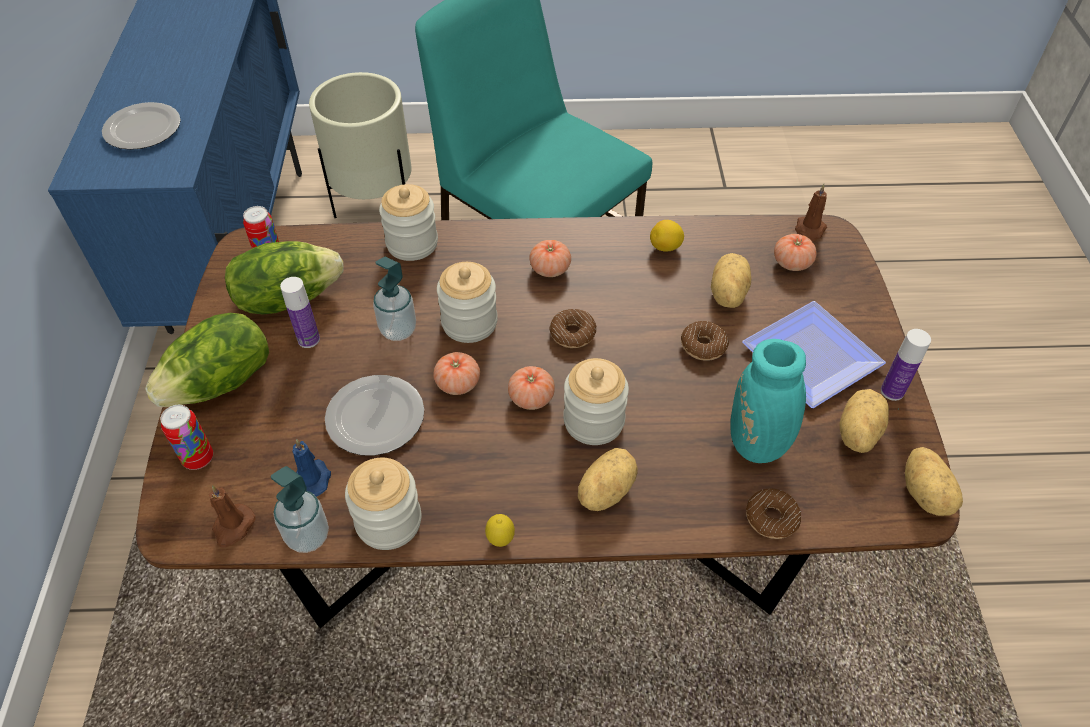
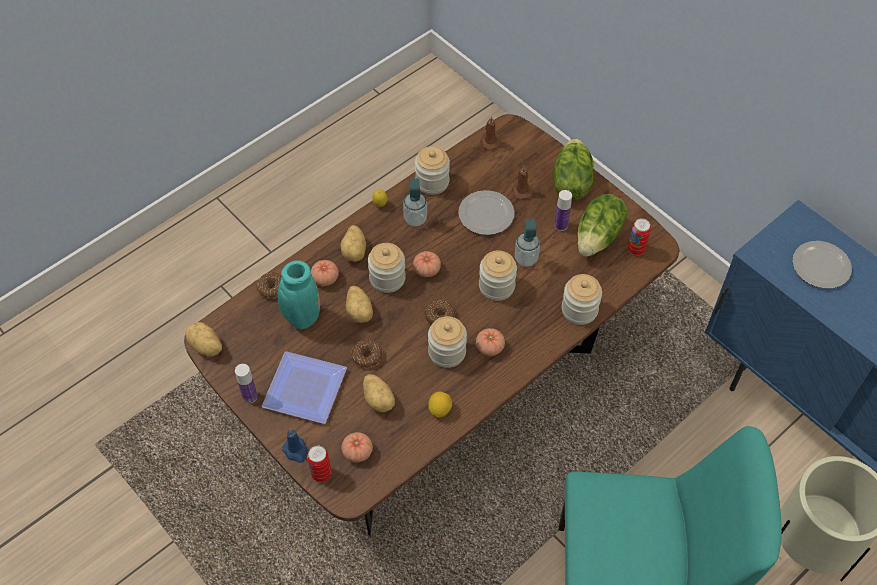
camera: 140 degrees right, 5 degrees up
can [161,405,213,470] -> can moved to [307,446,331,482]
soap dispenser [271,466,329,553] -> soap dispenser moved to [403,178,427,226]
blue candle [293,439,331,497] -> blue candle moved to [282,429,307,463]
tomato [433,352,480,395] -> tomato moved to [311,260,339,286]
brown candle [795,184,827,241] -> brown candle moved to [512,166,533,200]
potato [839,389,889,453] -> potato moved to [346,286,373,323]
none -> jar [428,316,467,368]

